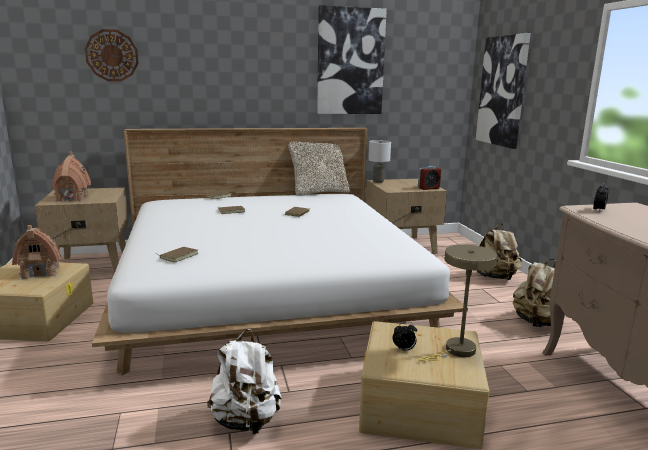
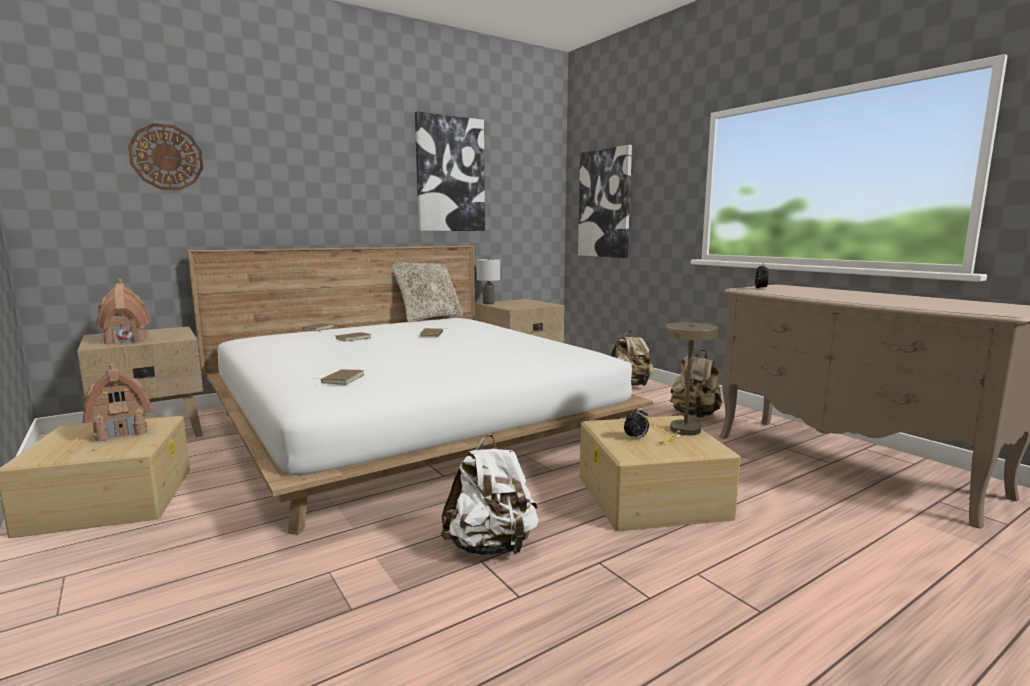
camera: 20 degrees left, 5 degrees down
alarm clock [418,166,441,190] -> none

